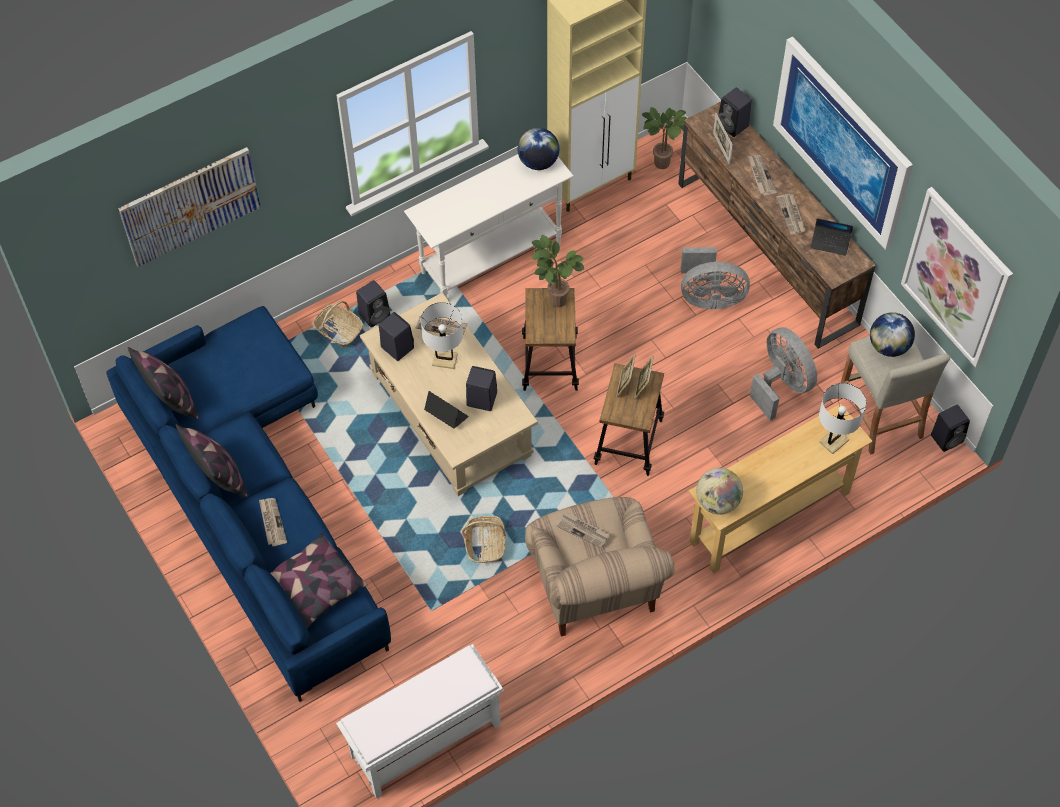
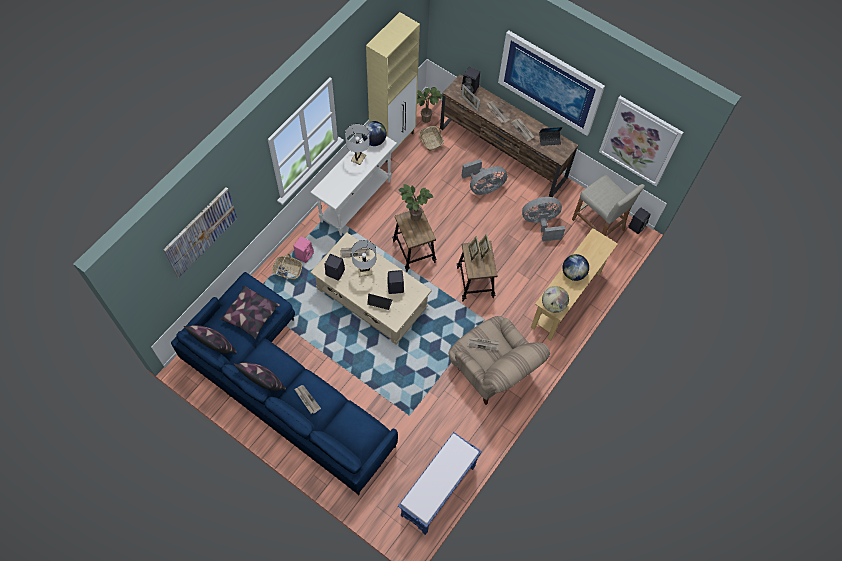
camera: 25 degrees left, 5 degrees up
pillow [270,533,368,629] -> pillow moved to [220,286,280,339]
white bench [336,644,504,799] -> blue bench [398,432,482,535]
black speaker [356,280,390,328] -> pink speaker [294,236,314,263]
basket [462,516,506,563] -> basket moved to [419,126,444,151]
grey fan [750,327,817,421] -> grey fan turned 45 degrees counterclockwise [522,197,565,241]
white table lamp [819,383,866,454] -> white table lamp moved to [345,124,370,165]
globe [870,312,915,357] -> globe moved to [562,254,589,281]

